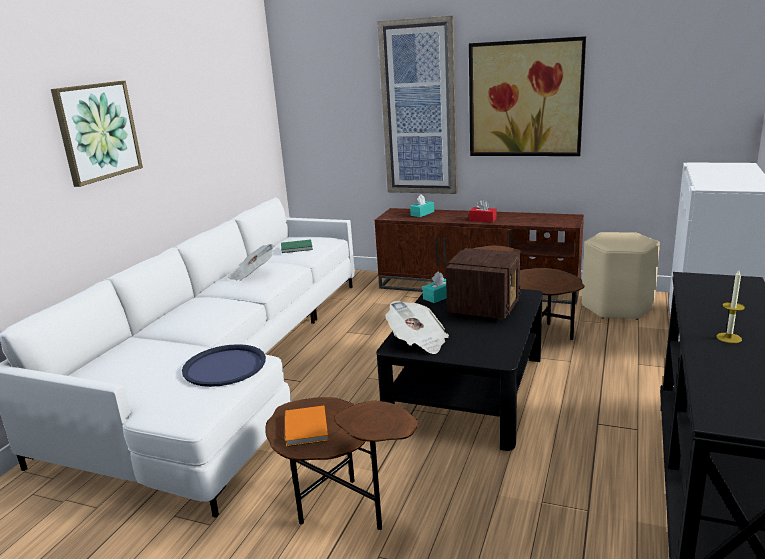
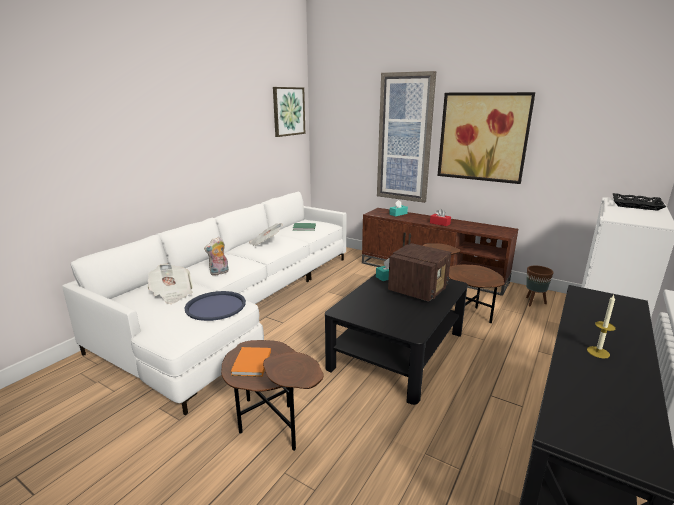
camera: 10 degrees right, 0 degrees up
picture [51,81,143,187] -> picture moved to [273,87,305,137]
newspaper [385,301,449,354] -> newspaper moved to [147,263,193,304]
beige stool [582,232,660,320] -> brown planter [526,266,554,306]
none -> plush toy [204,237,229,275]
none -> black tray [613,193,666,211]

